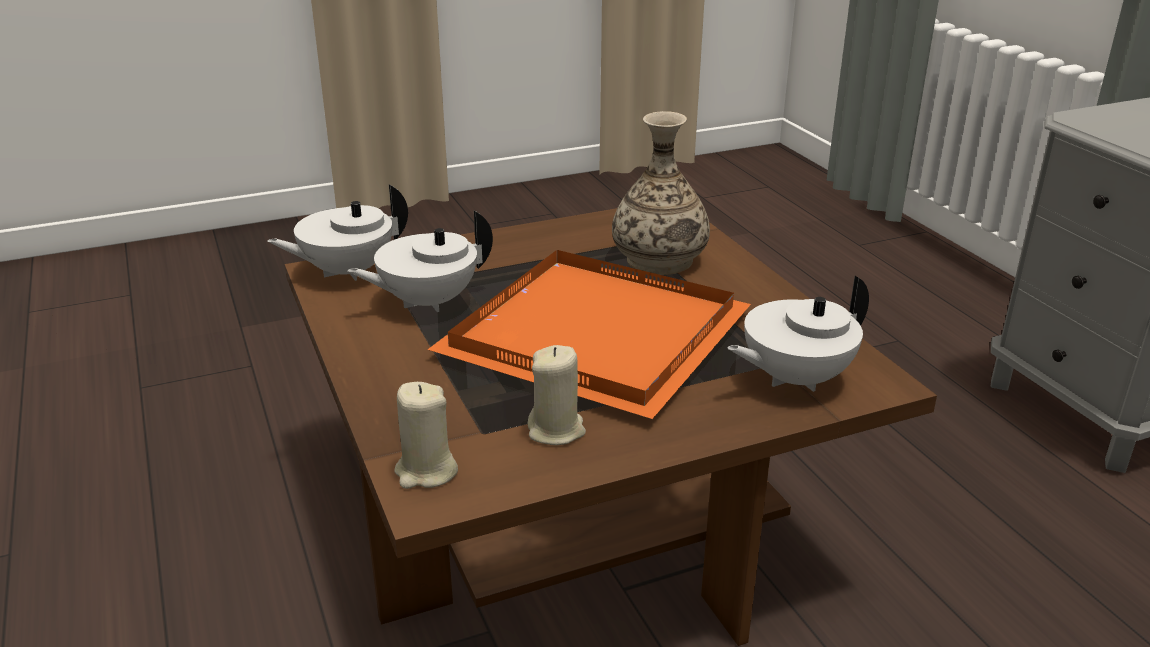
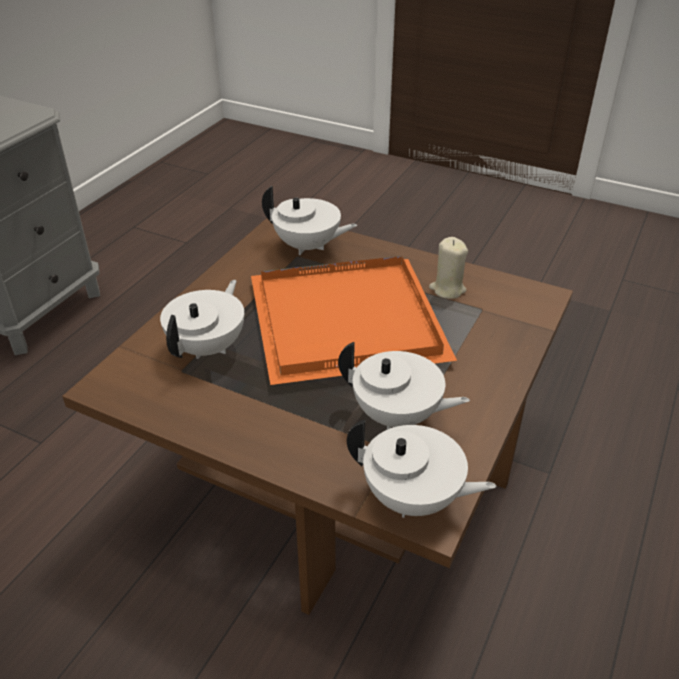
camera: 130 degrees left, 10 degrees up
beige candle [394,382,458,489] -> none
vase [612,111,710,275] -> white teapot [160,280,244,359]

